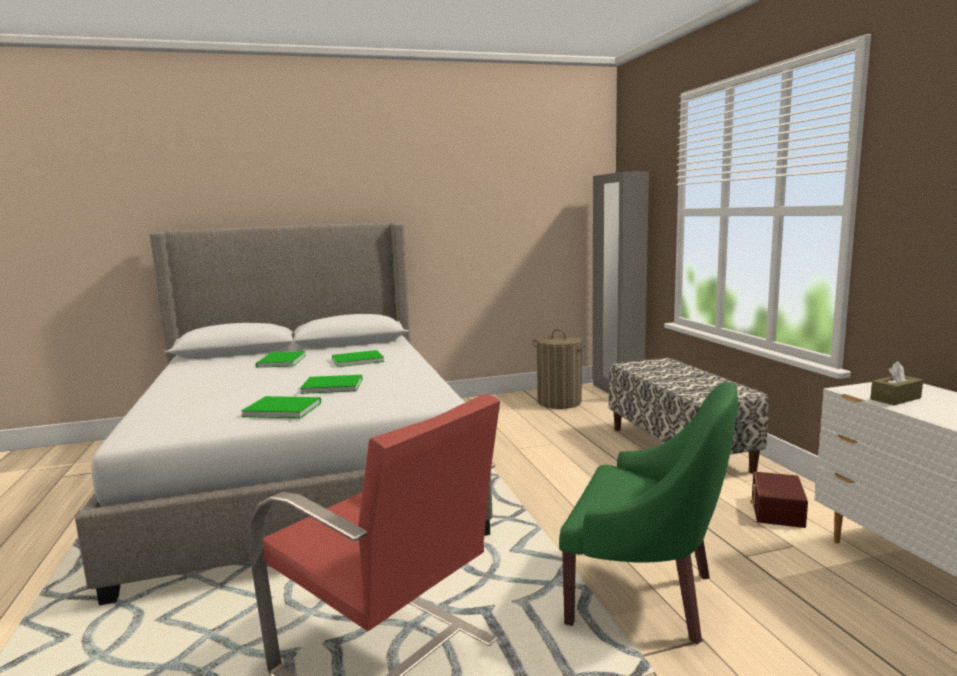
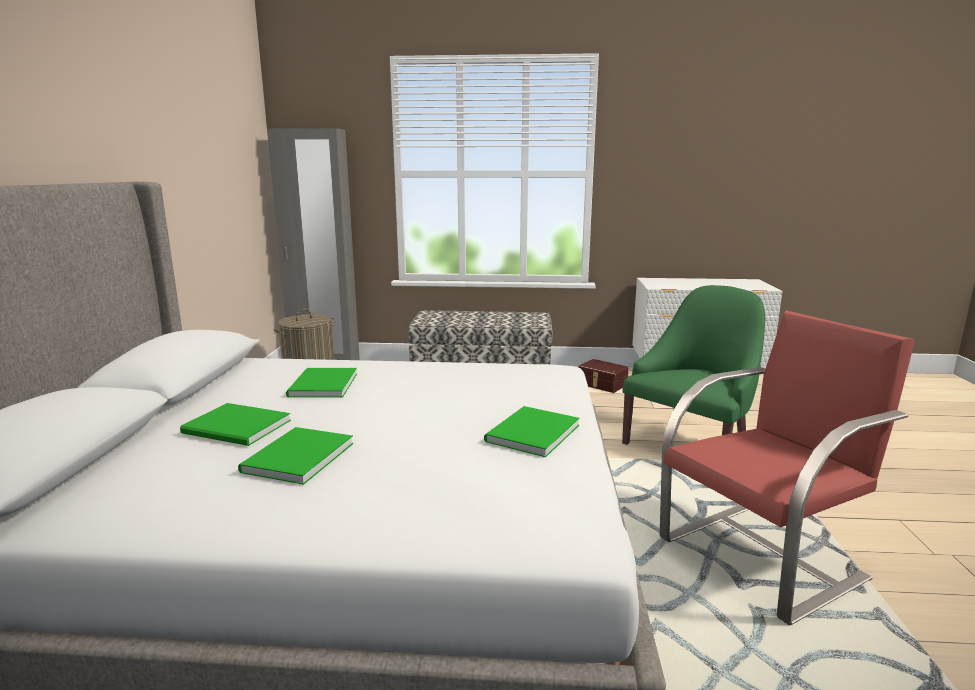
camera: 70 degrees left, 5 degrees up
green book [300,375,363,394] -> green book moved to [238,427,353,485]
brown tissue box [870,361,923,405] -> none

